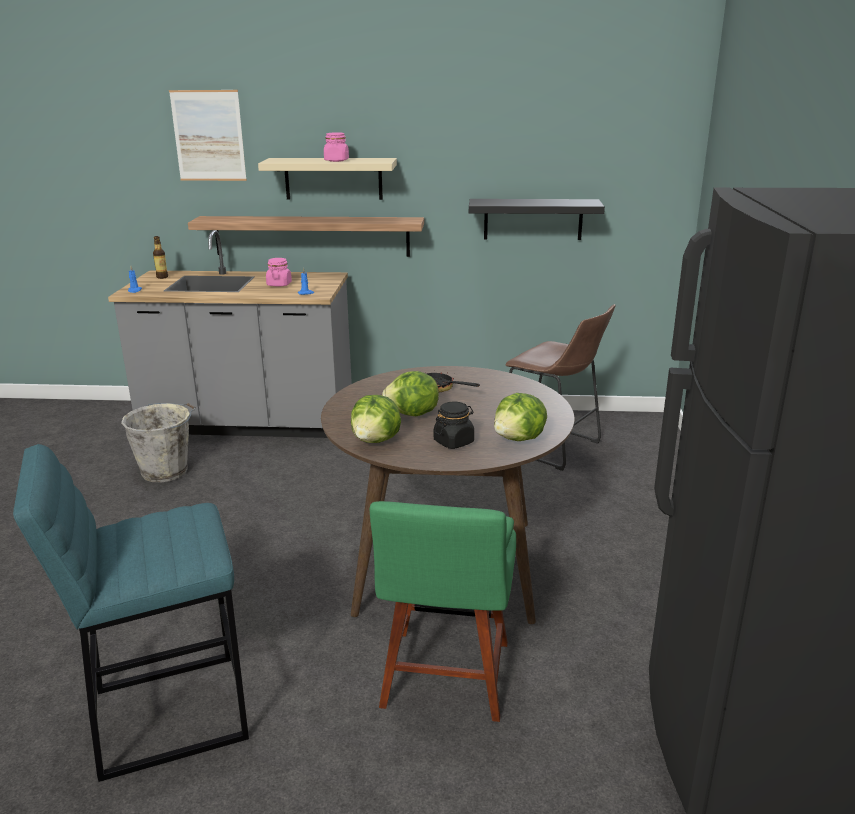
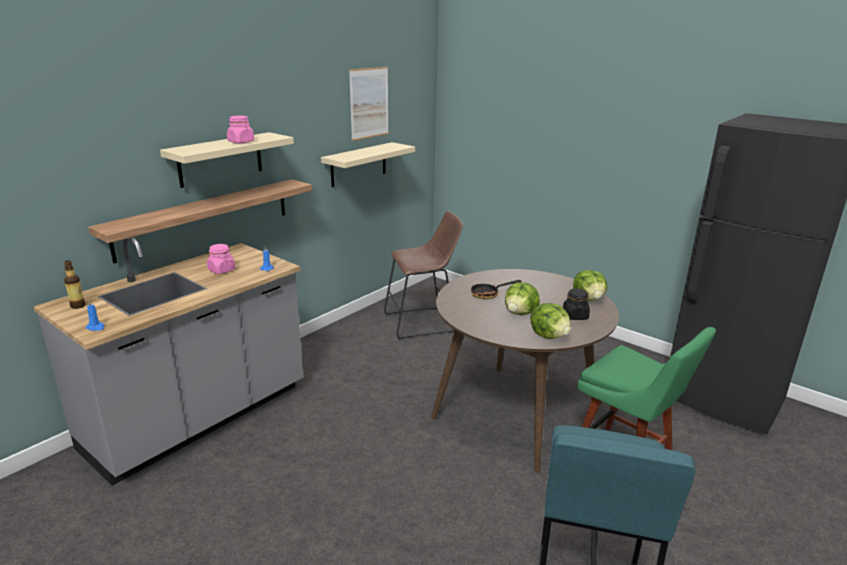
camera: 55 degrees left, 0 degrees up
grey bucket [121,403,196,483] -> none
picture [169,90,247,181] -> picture moved to [349,67,389,141]
black shelf [469,199,605,240] -> beige shelf [321,142,415,187]

